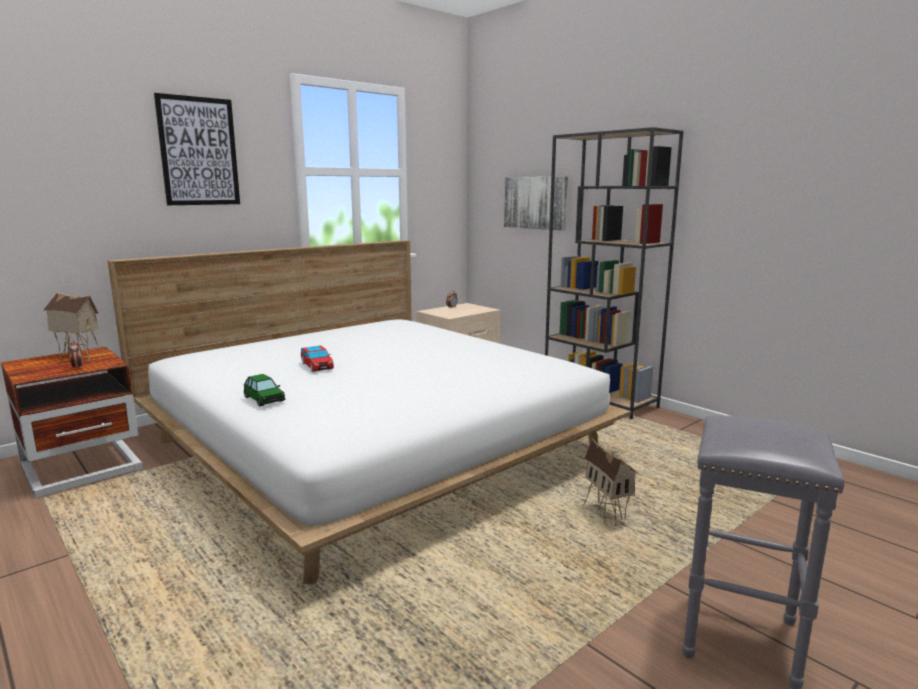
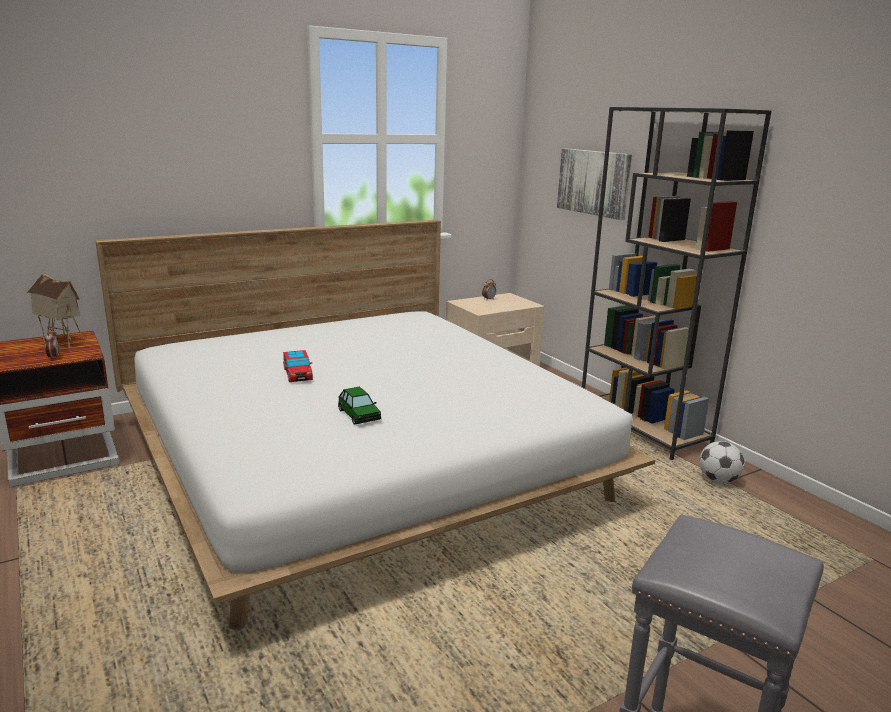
camera: 10 degrees right, 5 degrees up
picture [154,93,240,205] -> none
toy car [244,374,285,406] -> toy car moved to [338,386,381,425]
toy house [583,438,639,526] -> none
none -> football [699,441,744,484]

